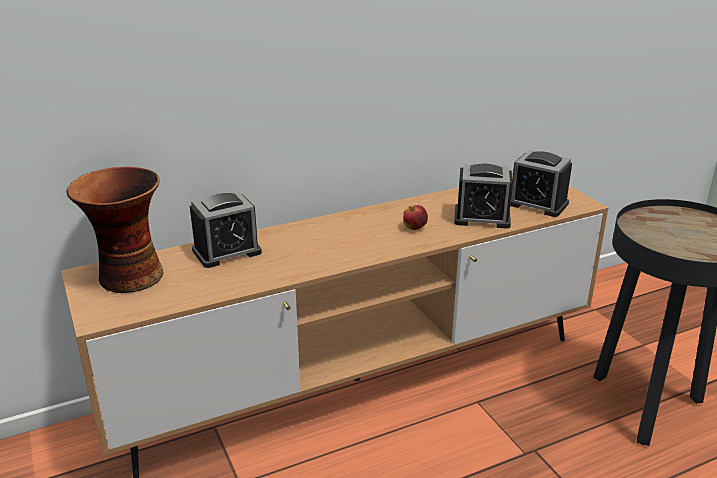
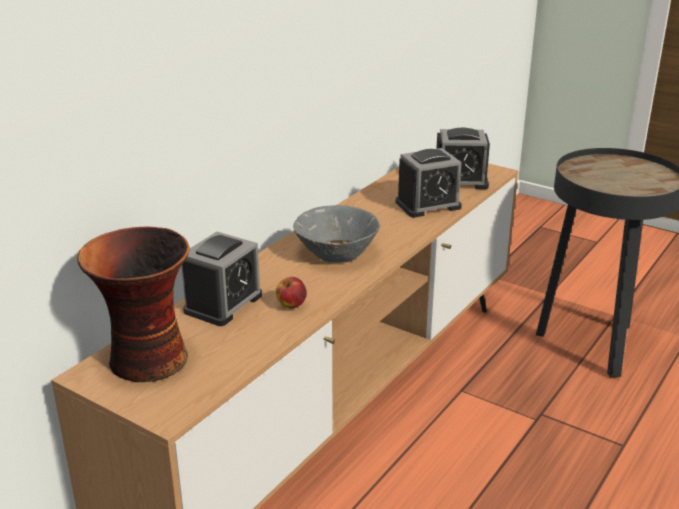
camera: 30 degrees left, 0 degrees up
apple [403,205,428,230] -> apple moved to [276,277,307,309]
none -> grey bowl [293,205,380,263]

